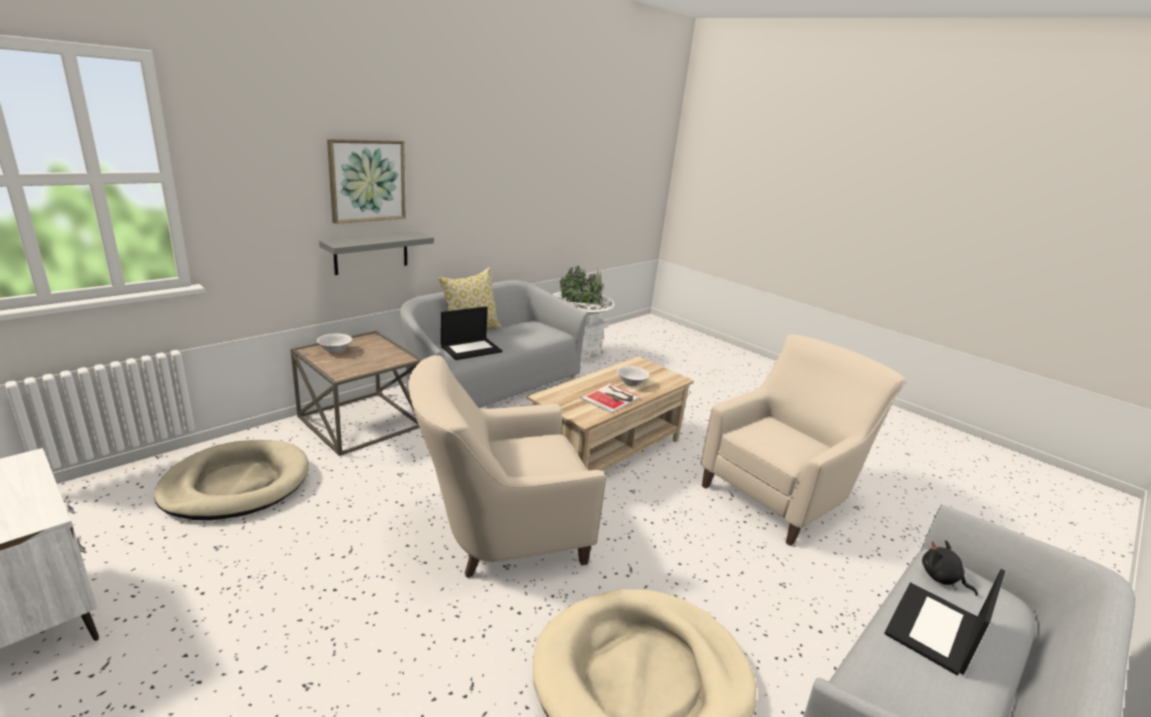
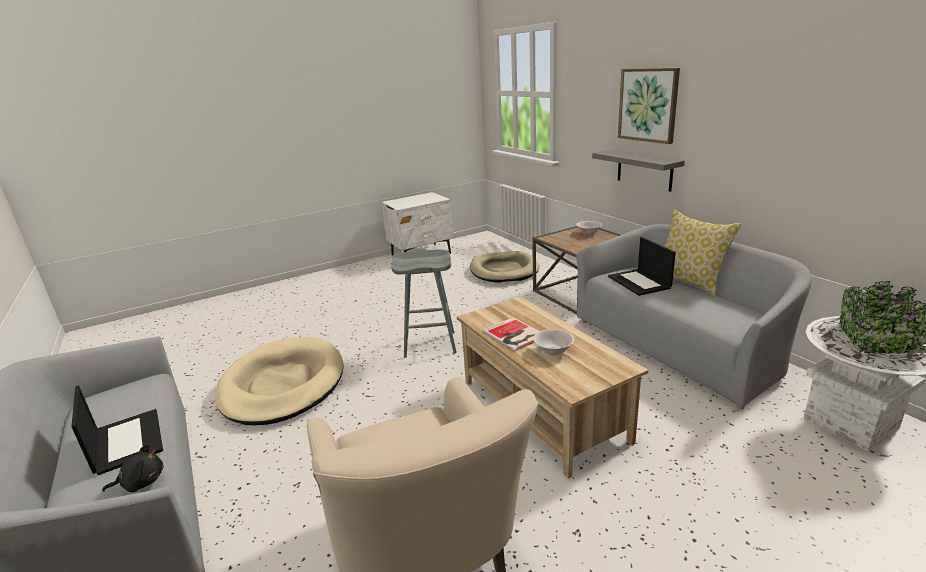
camera: 110 degrees right, 0 degrees up
beige armchair [408,355,606,577] -> grey stool [391,250,457,358]

